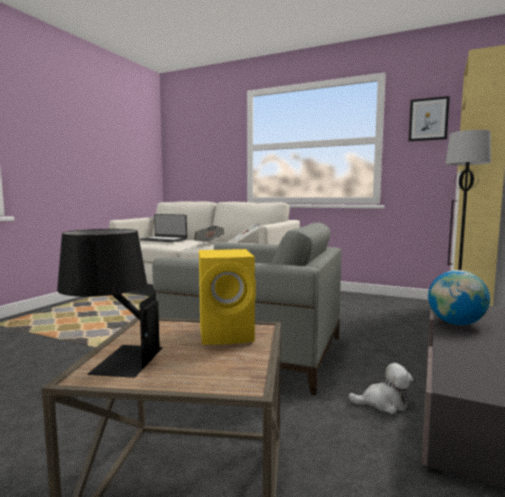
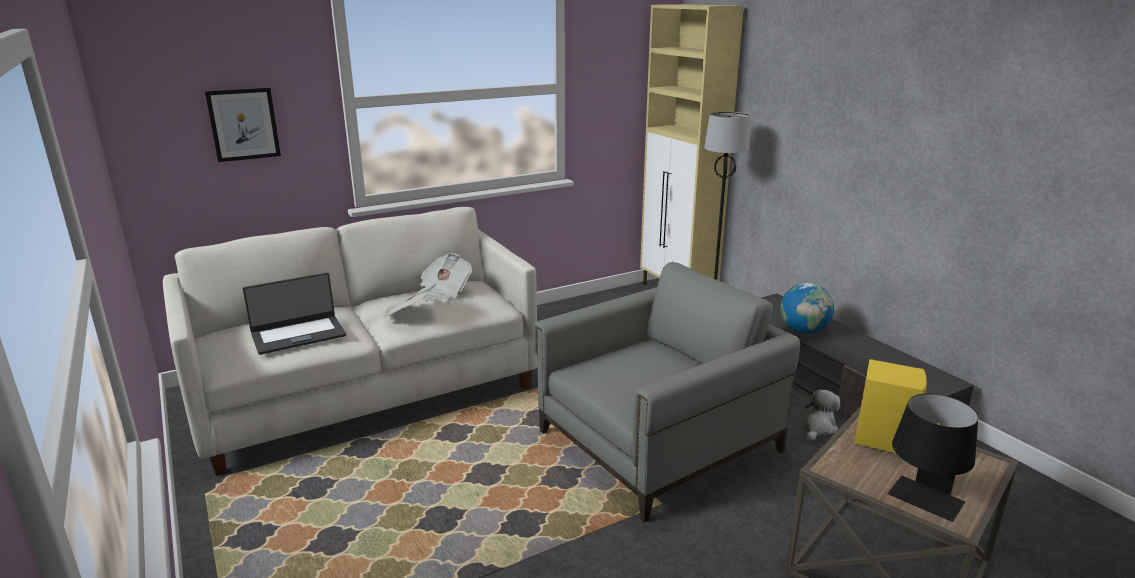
camera: 55 degrees left, 15 degrees up
picture [409,96,450,141] -> picture moved to [205,88,281,162]

